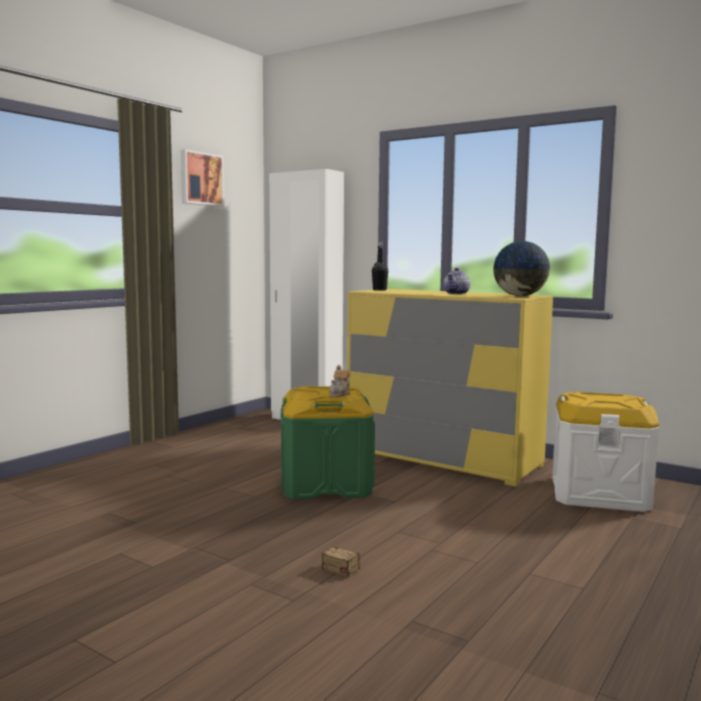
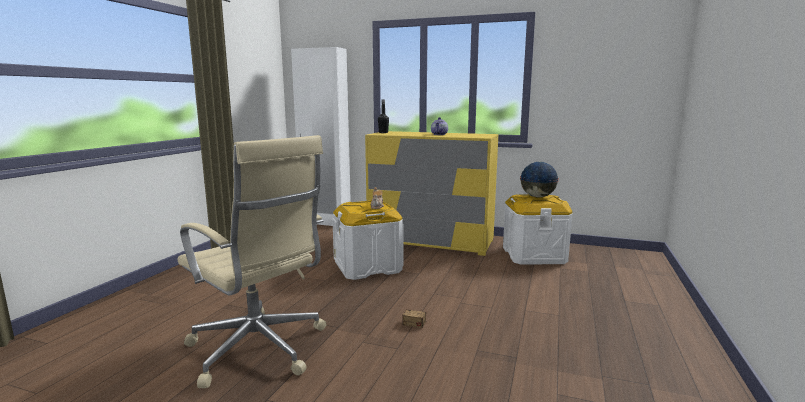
camera: 15 degrees left, 5 degrees up
picture [181,149,224,206] -> none
green storage box [281,386,375,500] -> white storage box [332,200,404,280]
globe [492,241,550,296] -> globe moved to [520,162,559,198]
none -> beige office chair [178,135,326,388]

